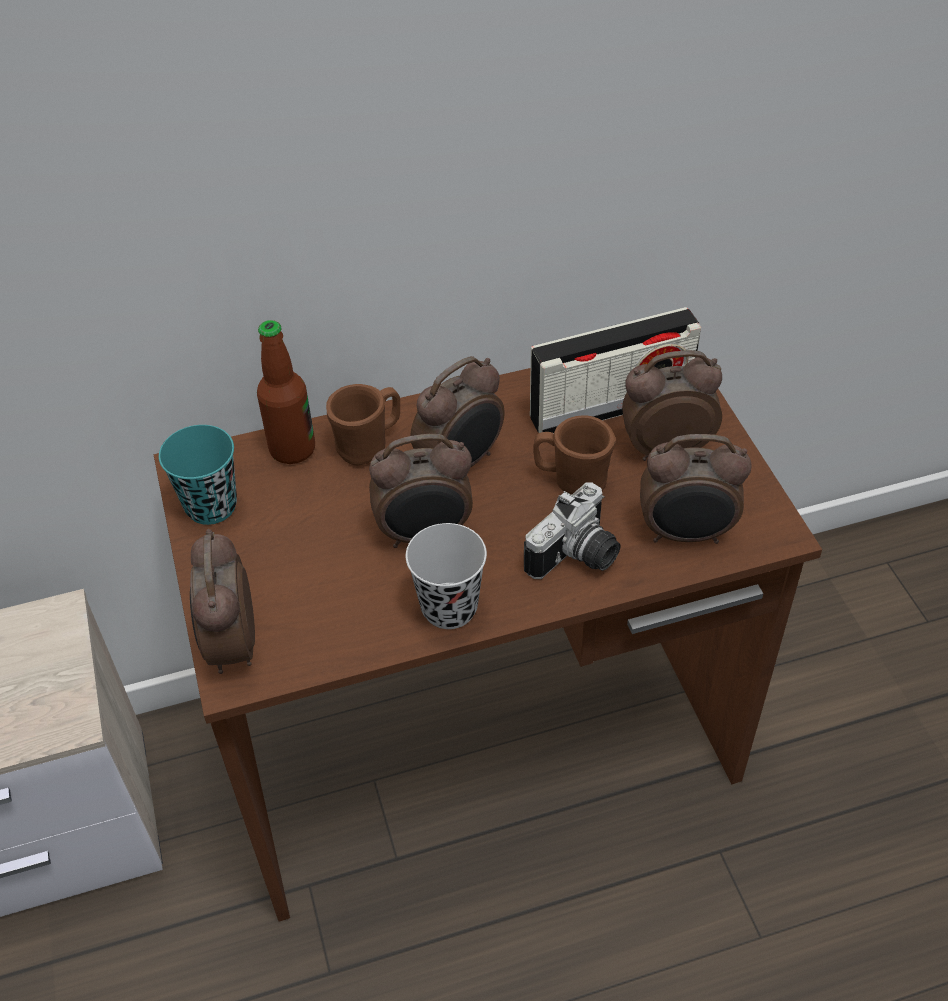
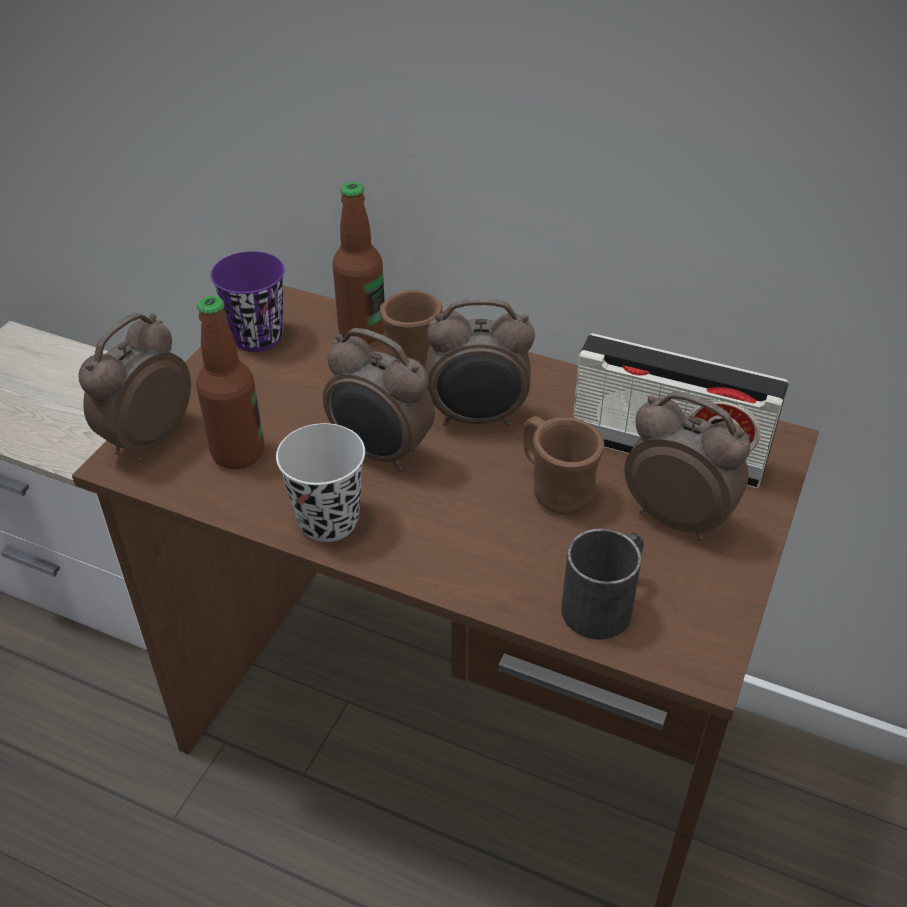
camera: 40 degrees right, 5 degrees down
turquoise cup [159,425,237,525] -> purple cup [211,251,285,352]
camera [524,483,620,579] -> none
alarm clock [640,434,752,544] -> black mug [561,529,644,640]
none -> bottle [196,296,264,469]

